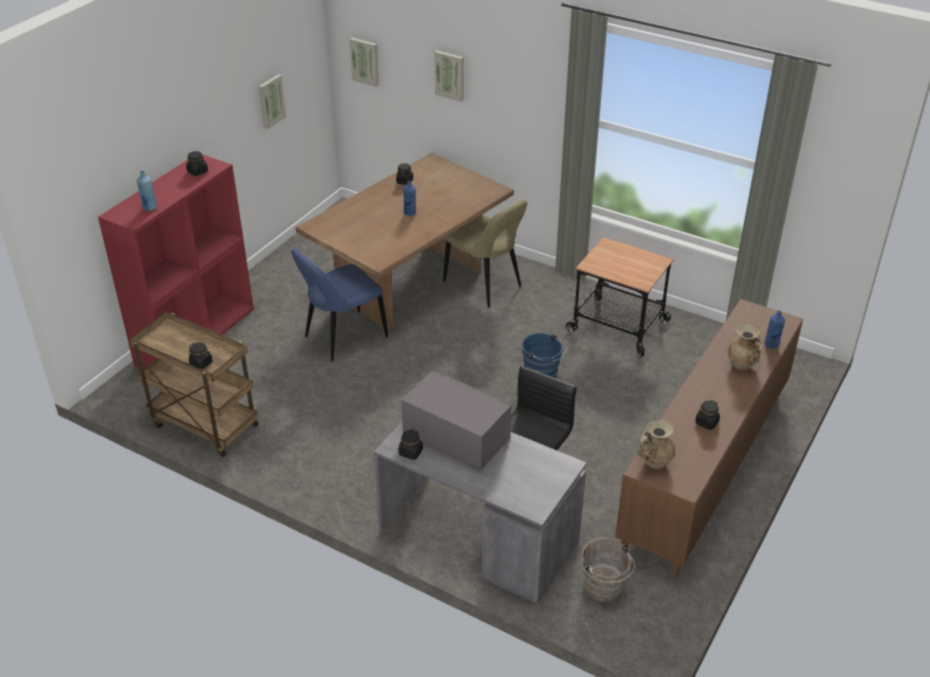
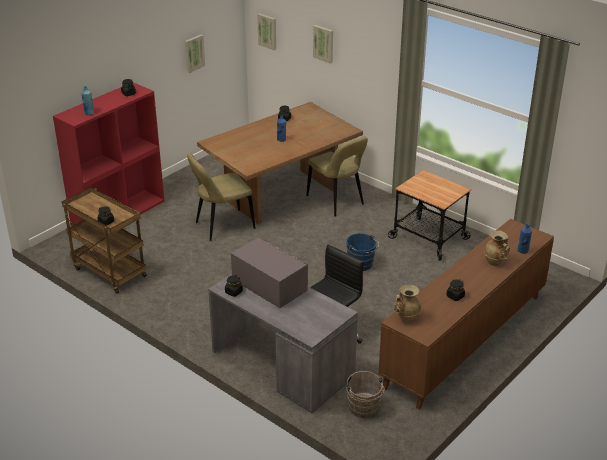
camera: 10 degrees right, 5 degrees down
blue chair [291,247,388,362] -> beige chair [187,153,255,241]

